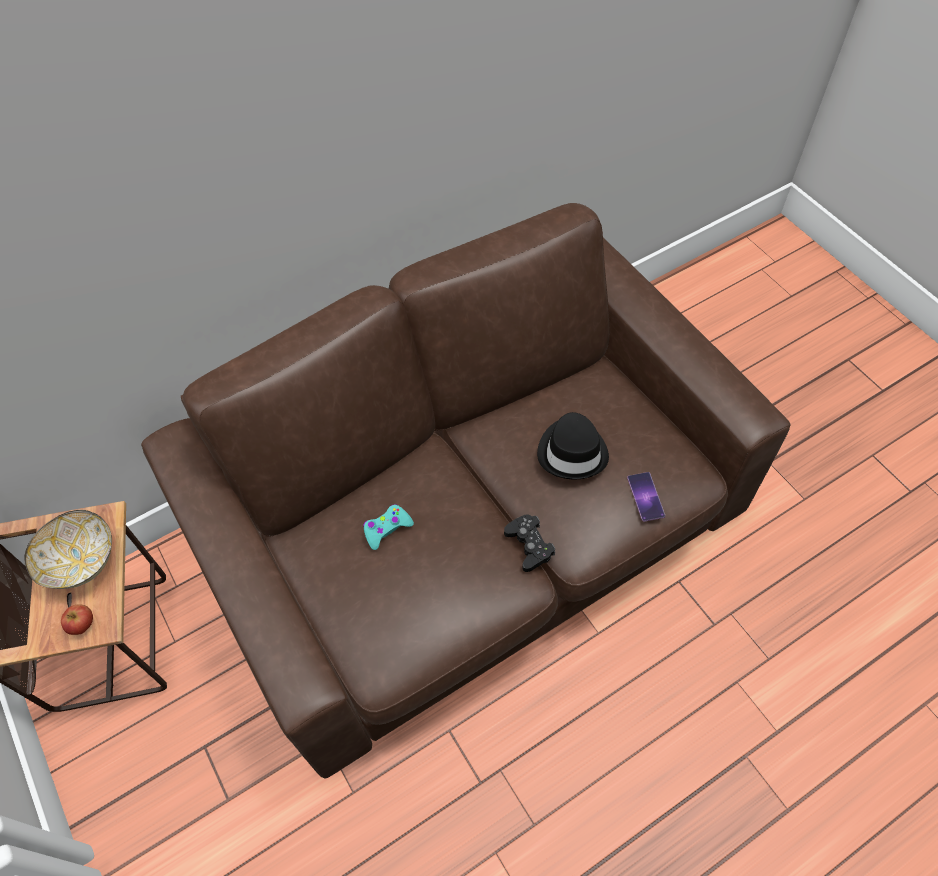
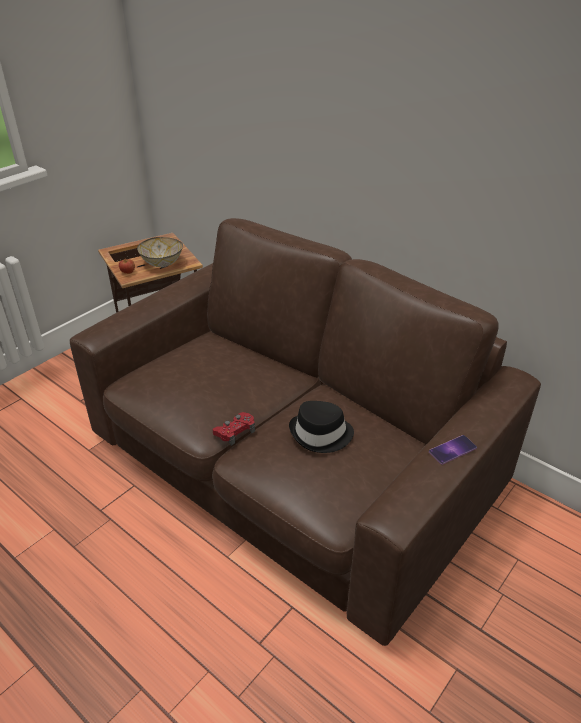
camera: 70 degrees right, 20 degrees down
turquoise game controller [363,504,414,550] -> none
black game controller [504,515,555,572] -> red game controller [212,412,255,446]
phone [627,472,665,522] -> phone moved to [429,435,477,465]

